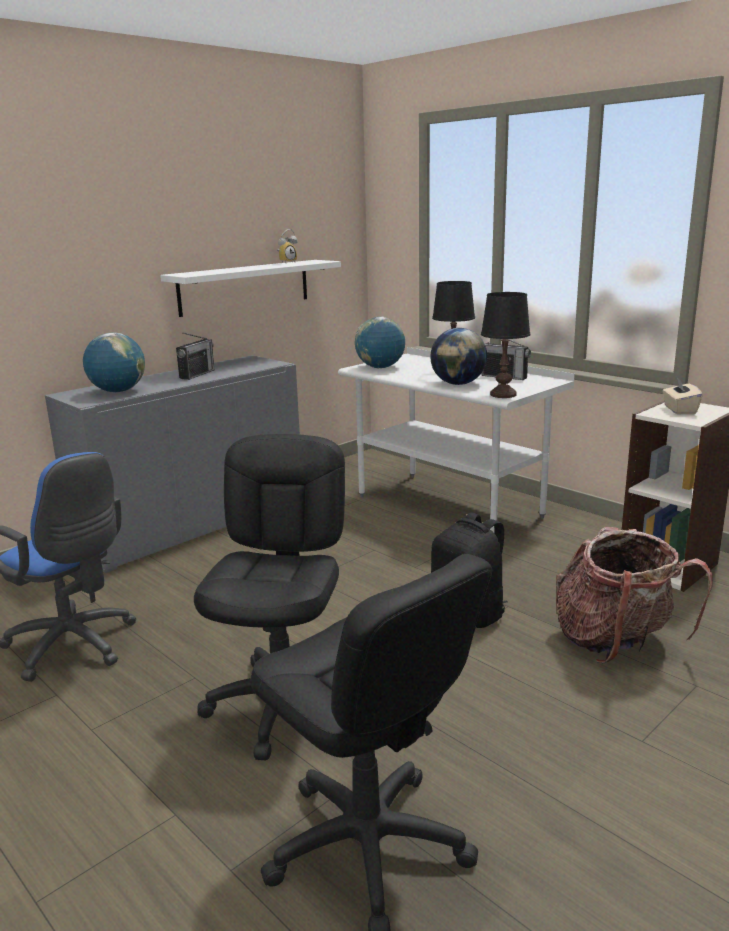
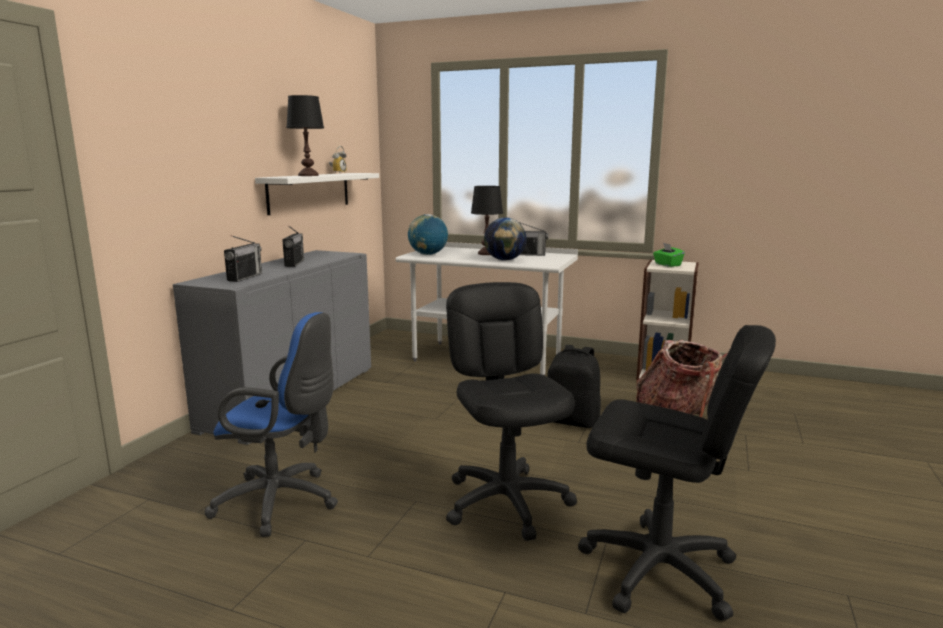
camera: 25 degrees left, 5 degrees down
globe [83,333,145,393] -> radio [224,235,262,282]
black table lamp [481,292,530,398] -> black table lamp moved to [286,95,324,176]
beige tissue box [663,378,702,414] -> green tissue box [653,243,685,267]

